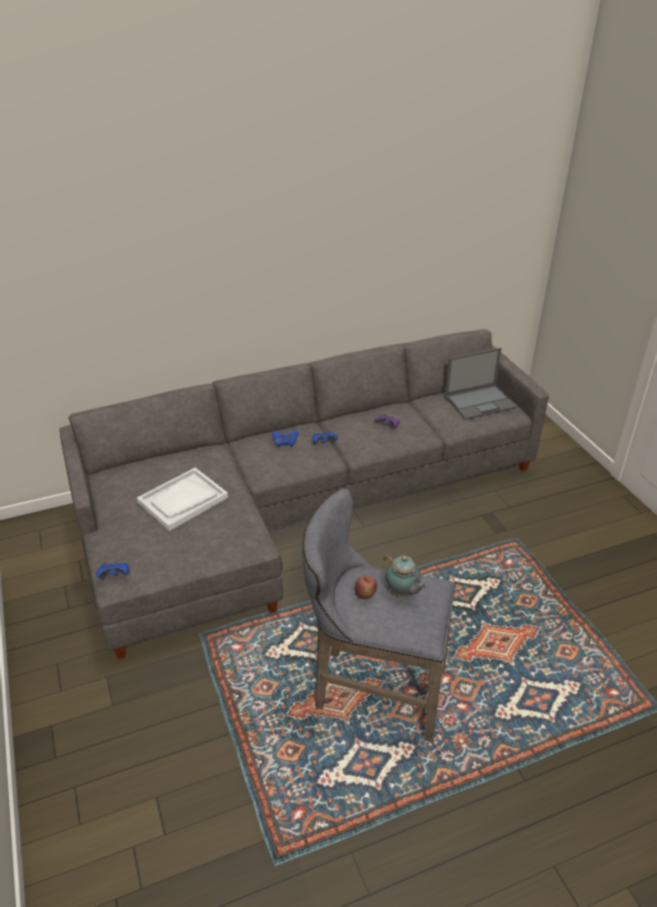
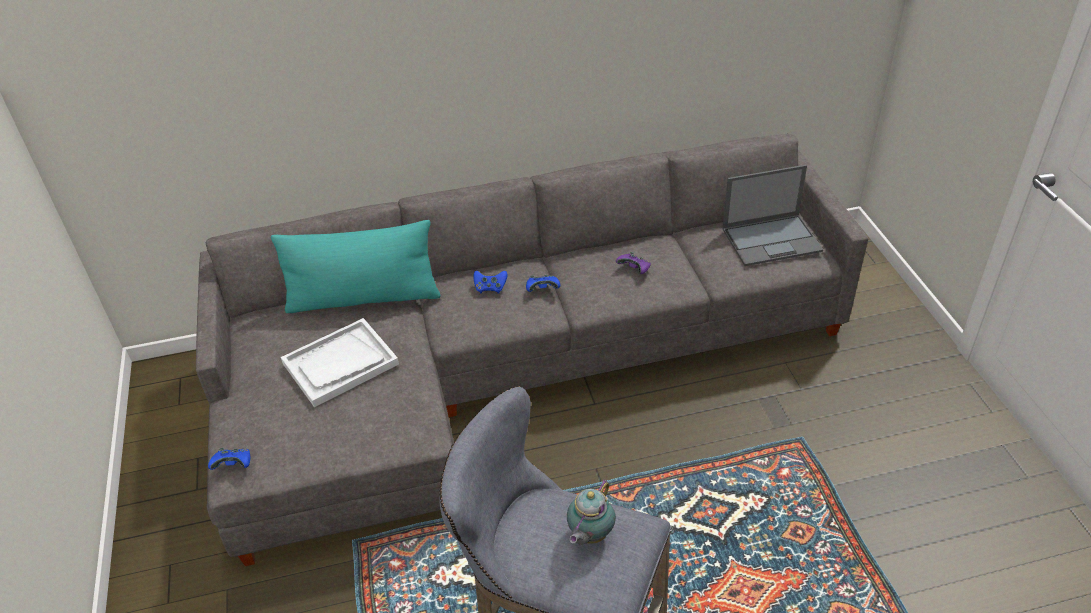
camera: 10 degrees right, 5 degrees up
apple [355,575,377,599] -> none
teapot [384,553,427,597] -> teapot turned 60 degrees clockwise [567,479,616,545]
none -> turquoise pillow [271,220,440,313]

